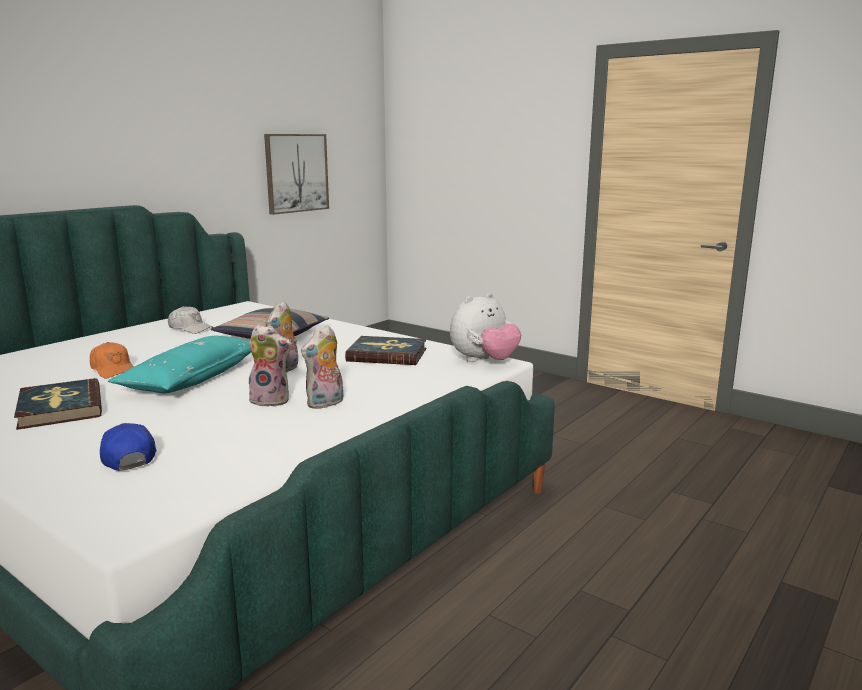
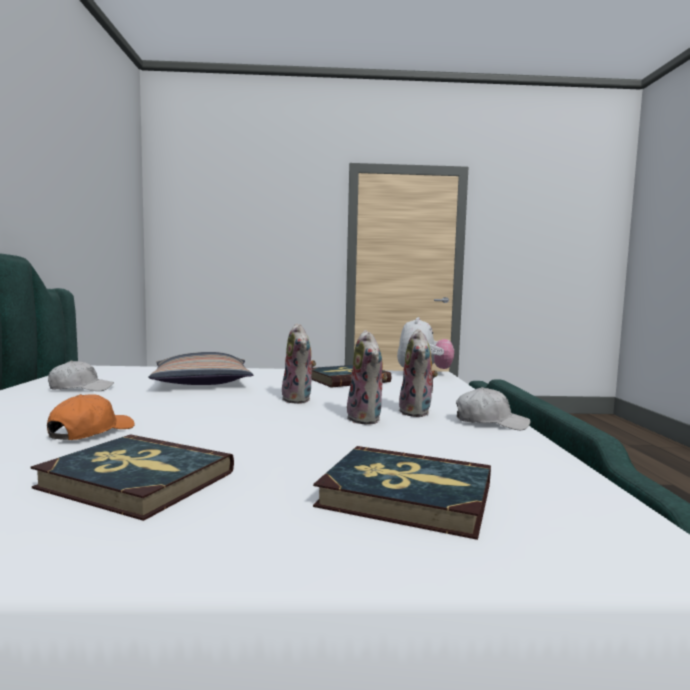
camera: 40 degrees left, 10 degrees down
orange cap [90,342,134,379] -> orange cap turned 75 degrees counterclockwise [47,394,135,440]
blue cap [100,423,157,471] -> book [313,446,491,540]
turquoise pillow [108,336,251,394] -> none
plush toy [247,325,292,407] -> plush toy turned 105 degrees clockwise [347,330,387,425]
picture [264,134,329,215] -> none
none -> white cap [456,387,530,430]

